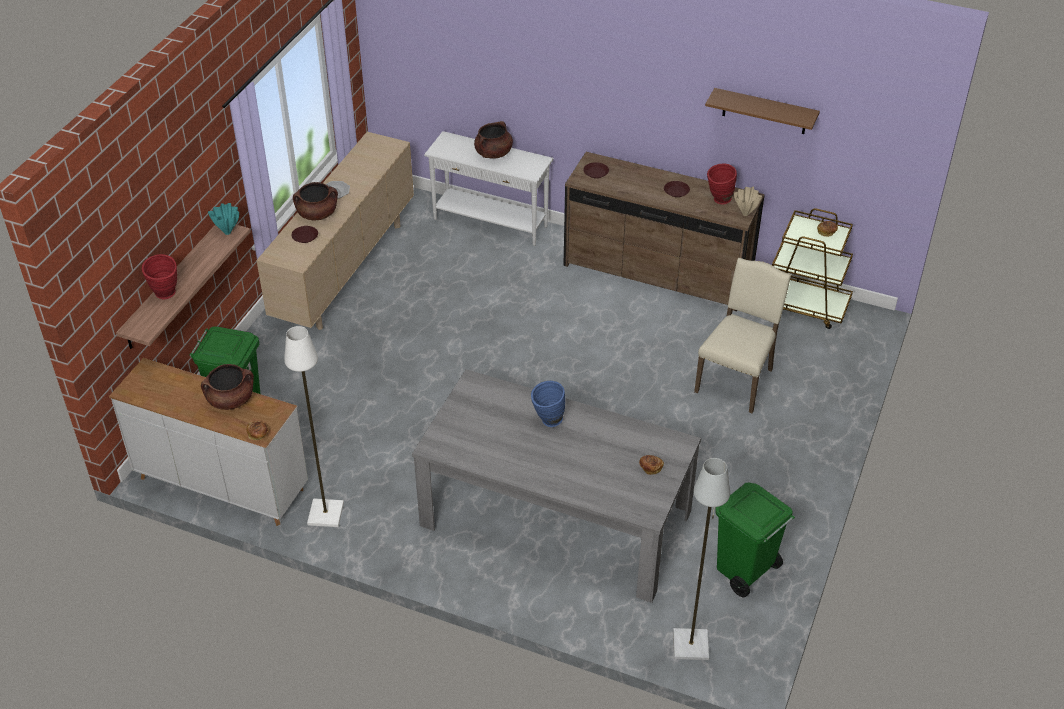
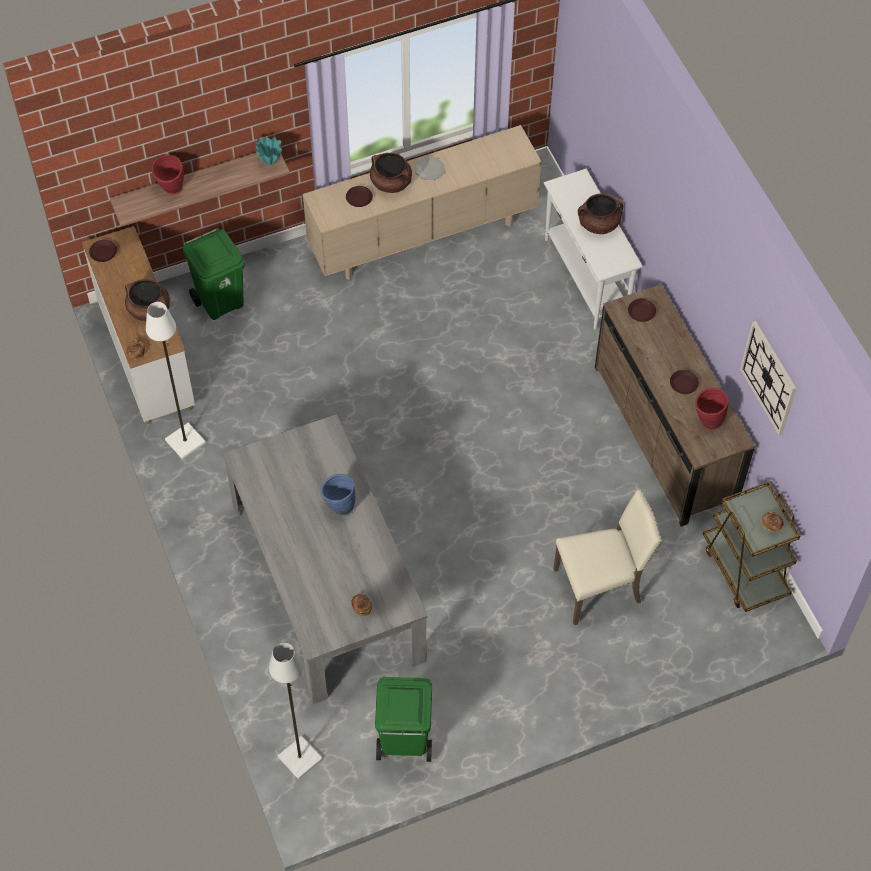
camera: 45 degrees right, 15 degrees up
brown shelf [705,88,820,134] -> wall clock [740,321,796,435]
beige vase [734,187,762,216] -> none
none -> brown plate [89,240,117,262]

